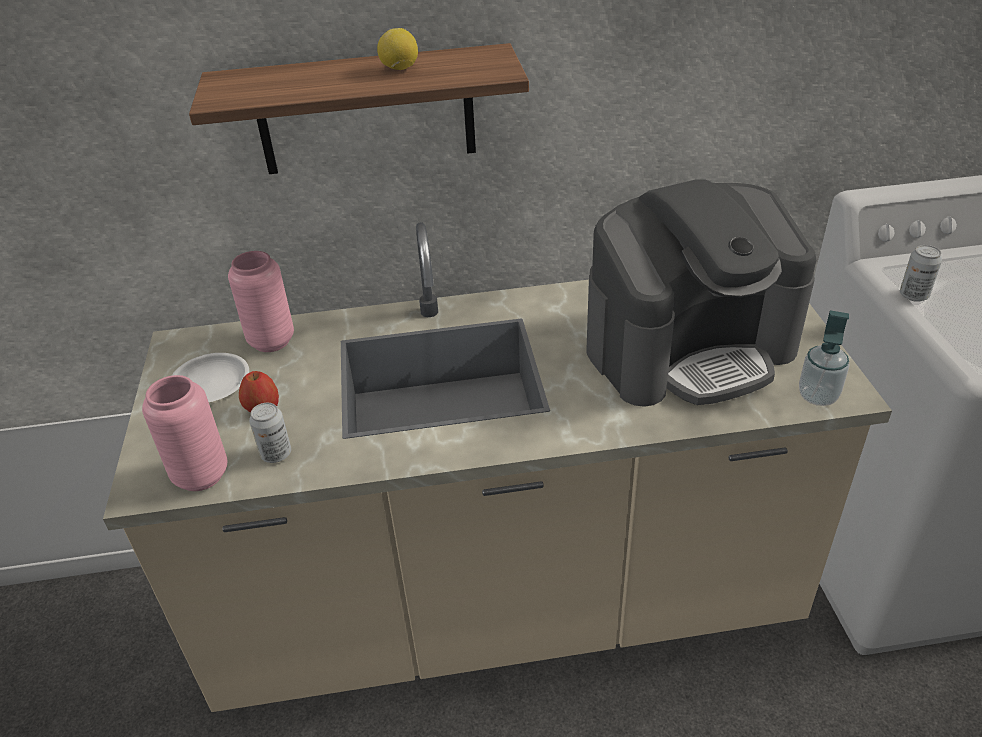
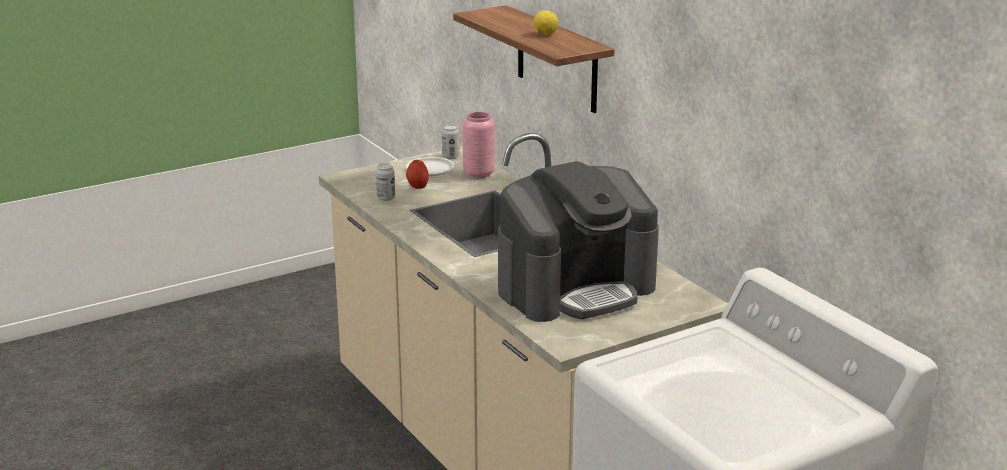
camera: 65 degrees right, 15 degrees down
pink vase [142,375,228,491] -> none
coffee machine [587,179,816,407] -> coffee machine turned 75 degrees counterclockwise [498,161,659,322]
soap dispenser [799,310,849,406] -> none
can [900,245,942,302] -> can moved to [442,125,459,159]

